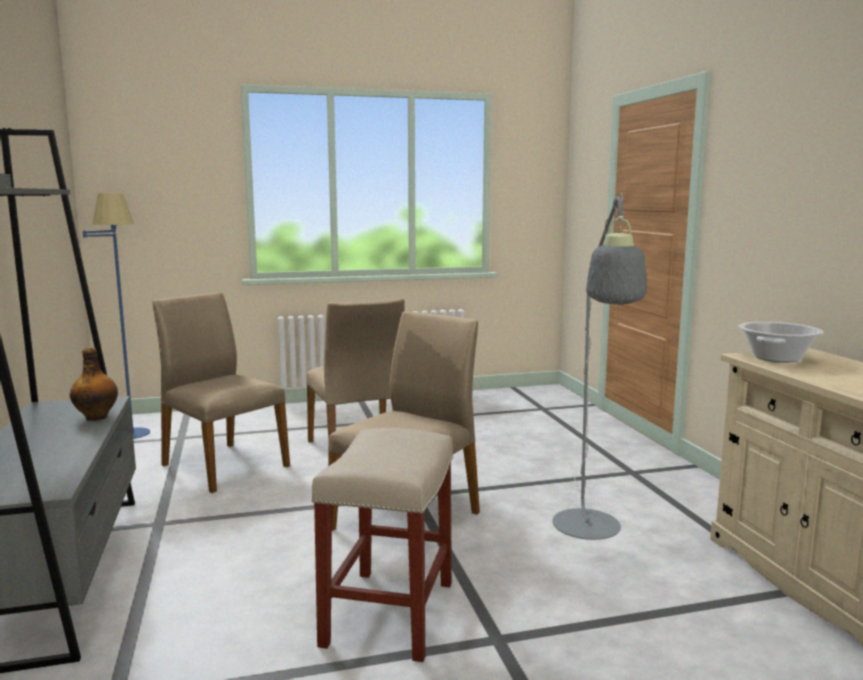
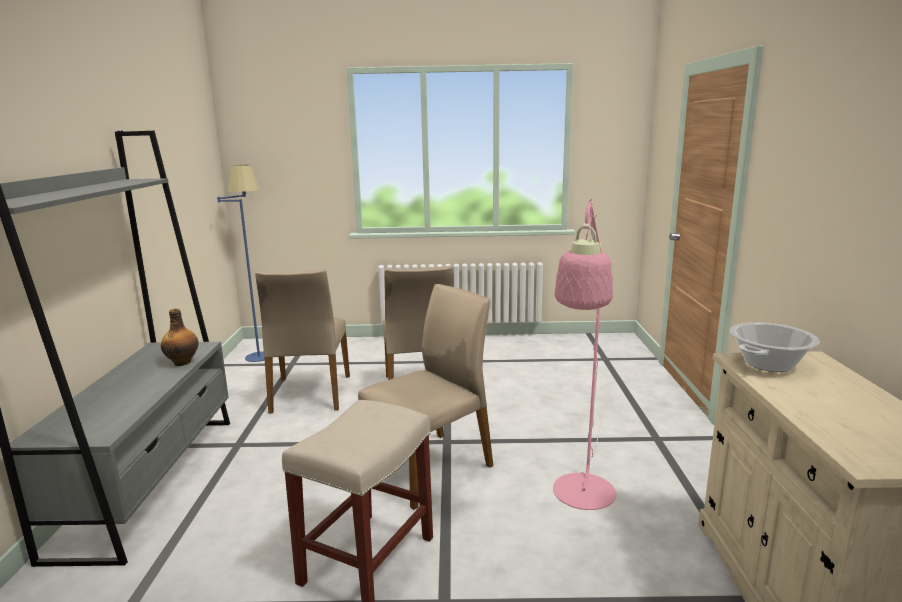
camera: 15 degrees right, 5 degrees up
beige chair [153,292,290,493] -> beige chair turned 150 degrees counterclockwise [255,269,350,414]
grey floor lamp [552,193,647,540] -> pink floor lamp [553,199,616,510]

